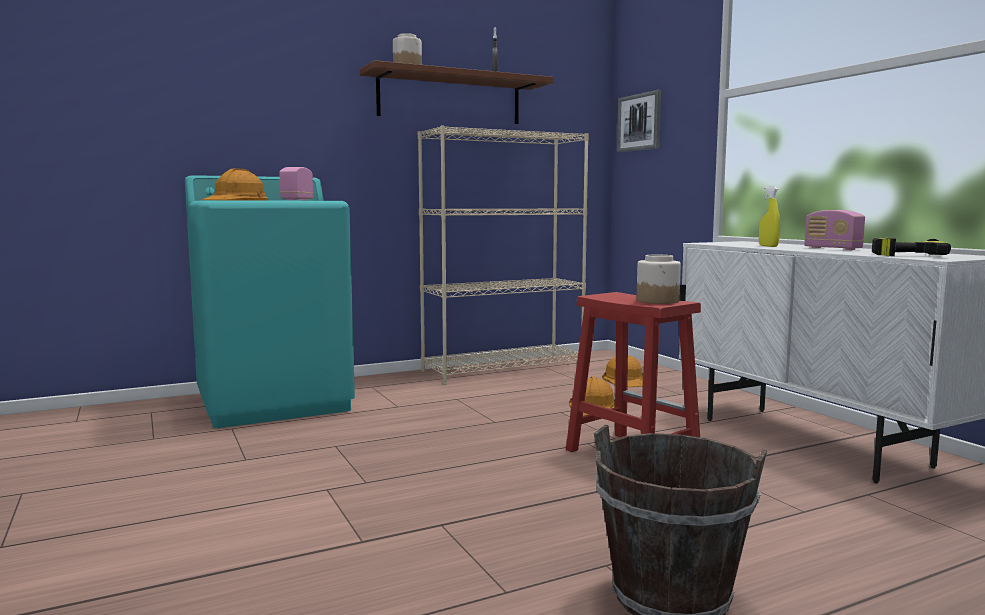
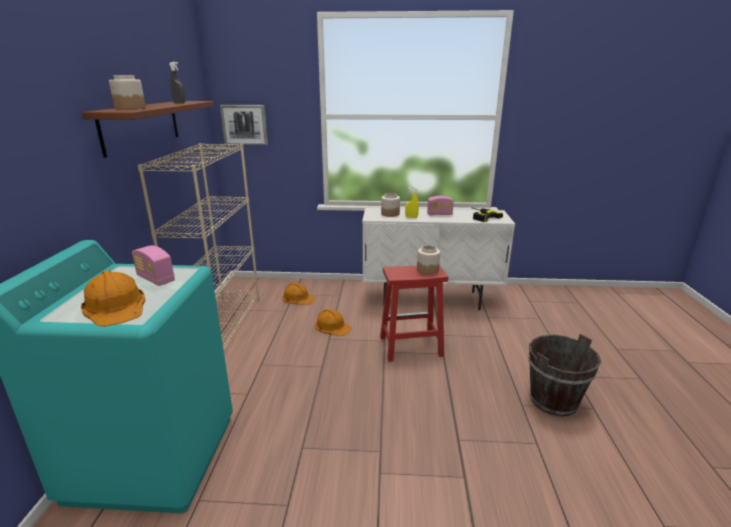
camera: 60 degrees left, 15 degrees up
none -> jar [381,193,400,217]

